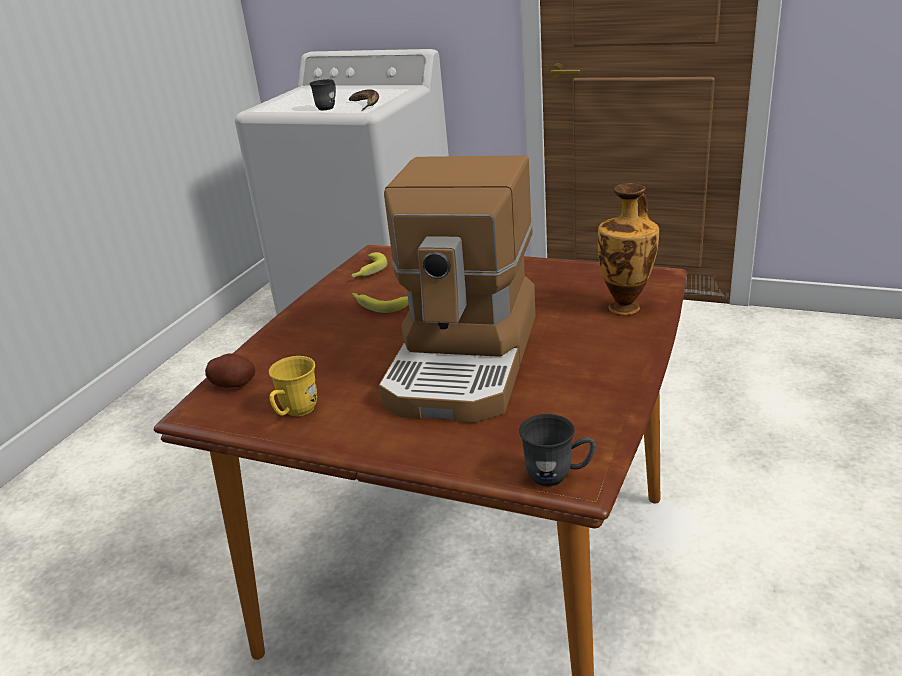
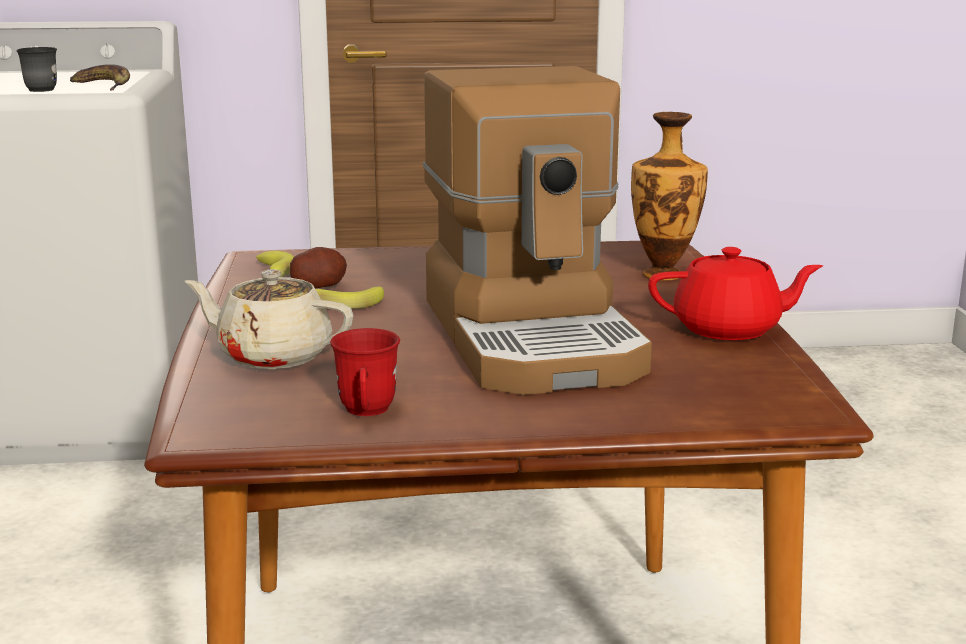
camera: 30 degrees left, 10 degrees down
potato [205,354,255,388] -> potato moved to [290,247,347,289]
yellow mug [269,356,317,416] -> red mug [330,328,400,416]
grey mug [519,414,596,486] -> none
none -> beige teapot [185,269,354,369]
none -> red teapot [648,247,823,340]

